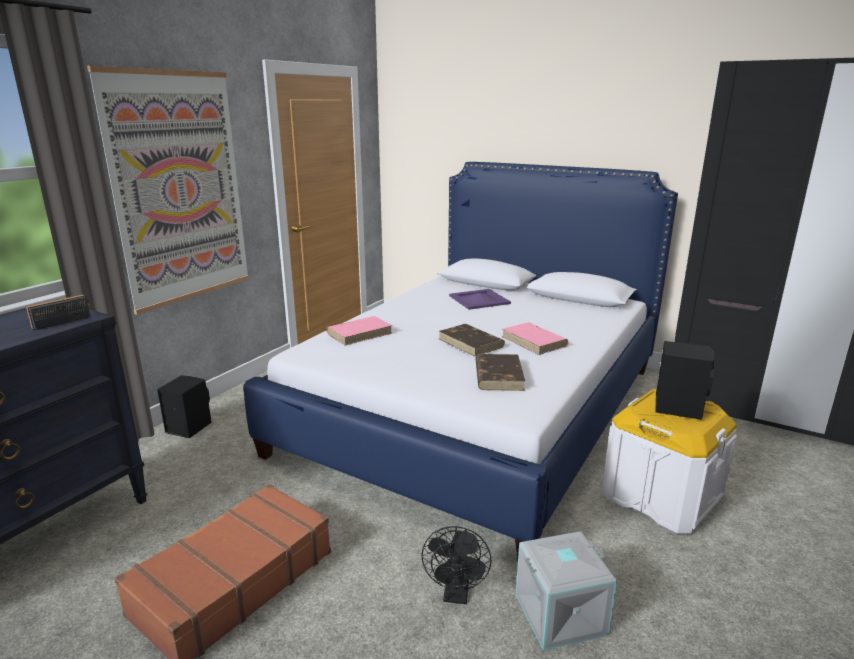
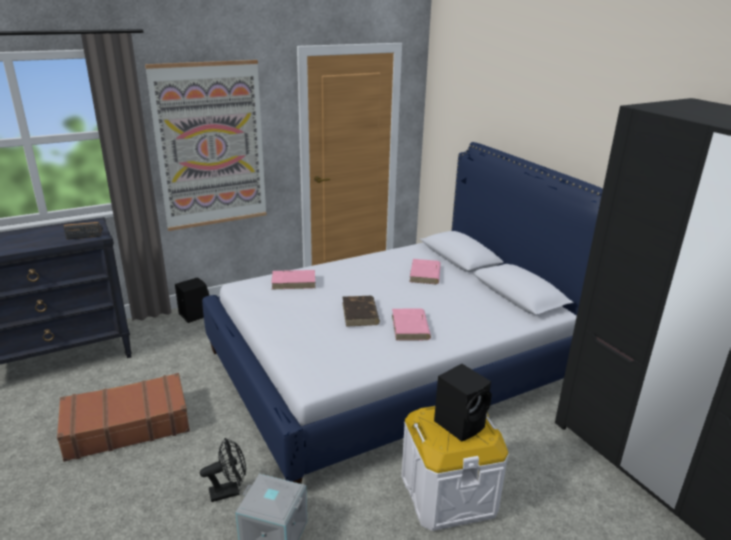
camera: 30 degrees right, 5 degrees up
black fan [421,526,492,604] -> black fan turned 150 degrees counterclockwise [200,438,246,502]
purple tray [449,289,511,310] -> pink book [410,259,441,284]
brown book [475,354,525,391] -> none

